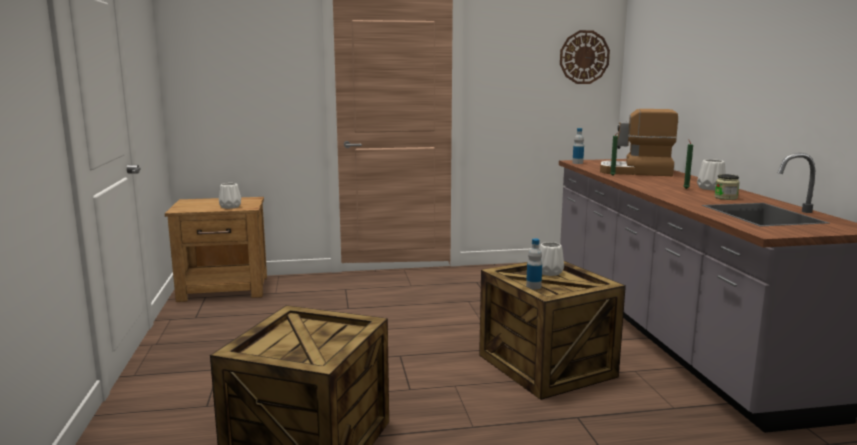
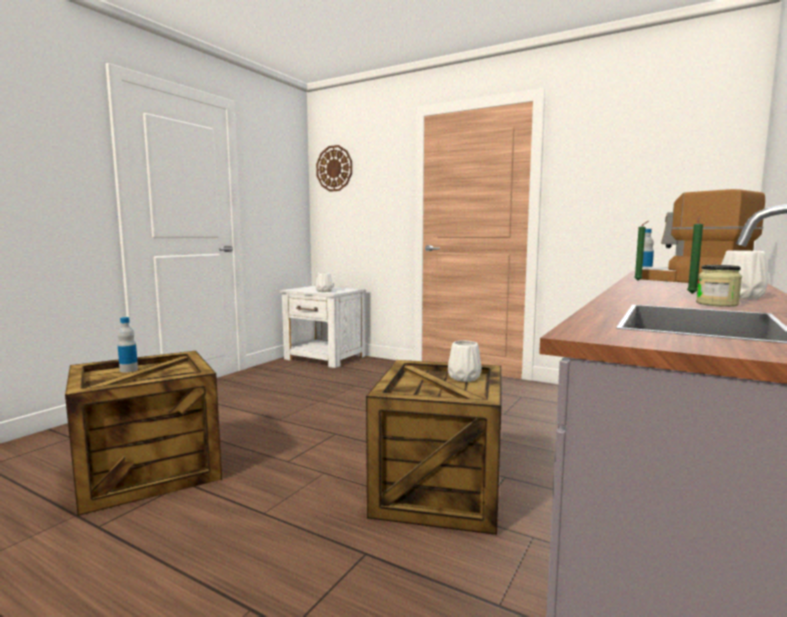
camera: 40 degrees right, 5 degrees down
brown nightstand [165,197,267,302] -> white nightstand [279,286,366,368]
bottle [526,238,542,290] -> bottle moved to [118,317,138,372]
wall clock [560,30,610,84] -> wall clock moved to [316,145,352,192]

